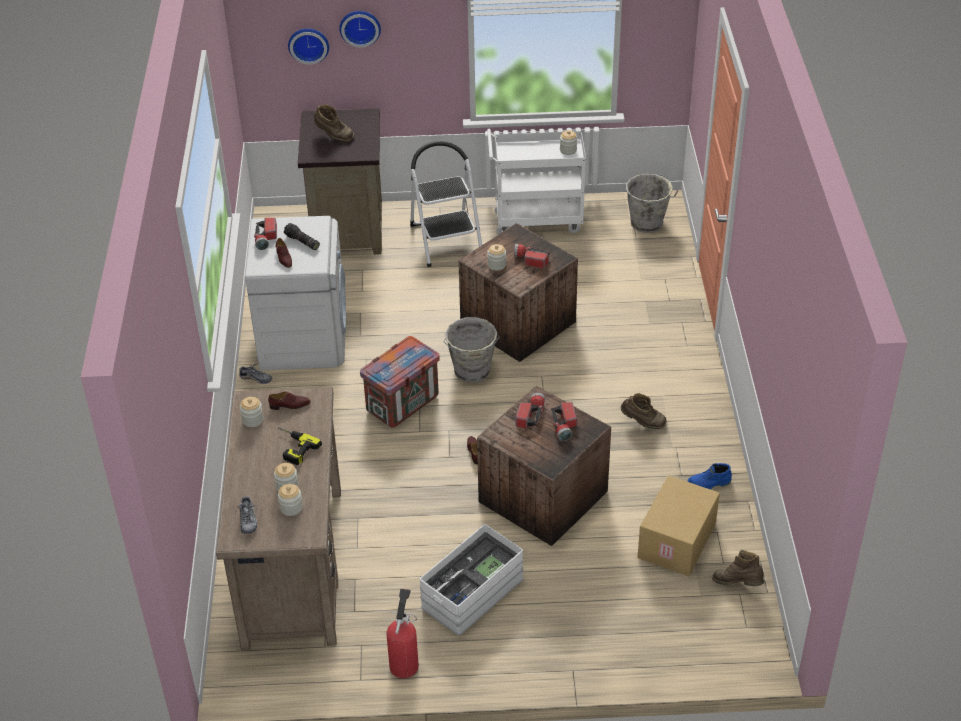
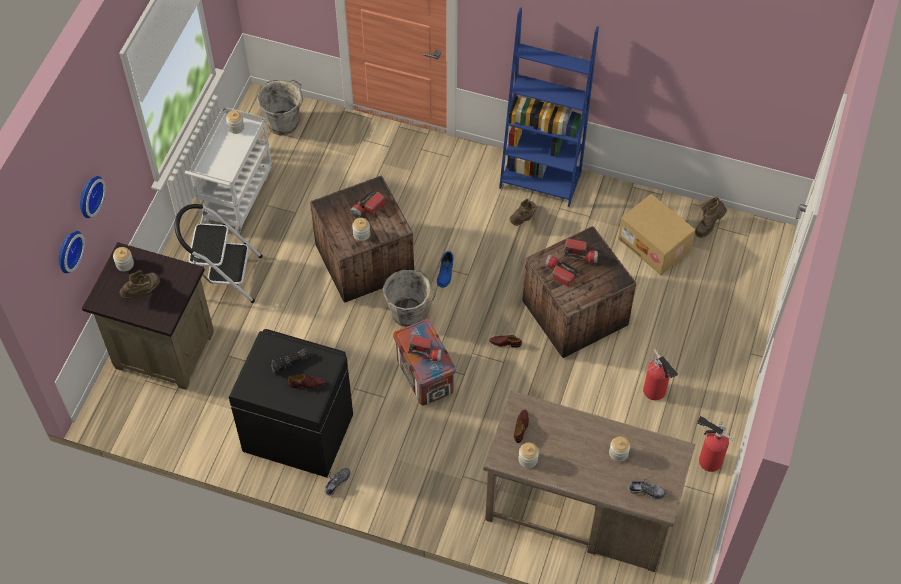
camera: 70 degrees left, 15 degrees up
white washing machine [245,216,346,371] -> black washing machine [229,329,353,478]
flashlight [254,218,277,250] -> flashlight moved to [407,335,442,362]
power drill [278,428,322,465] -> none
jar [278,484,303,516] -> jar moved to [113,247,134,272]
white storage box [420,524,523,635] -> fire extinguisher [643,349,678,400]
blue boot [688,463,732,489] -> blue boot moved to [437,251,454,288]
none -> blue bookcase [499,7,599,207]

